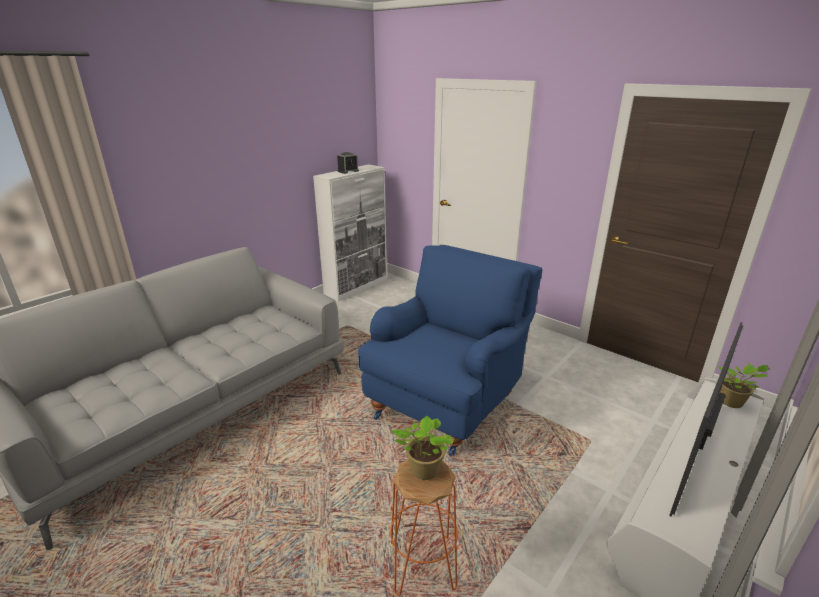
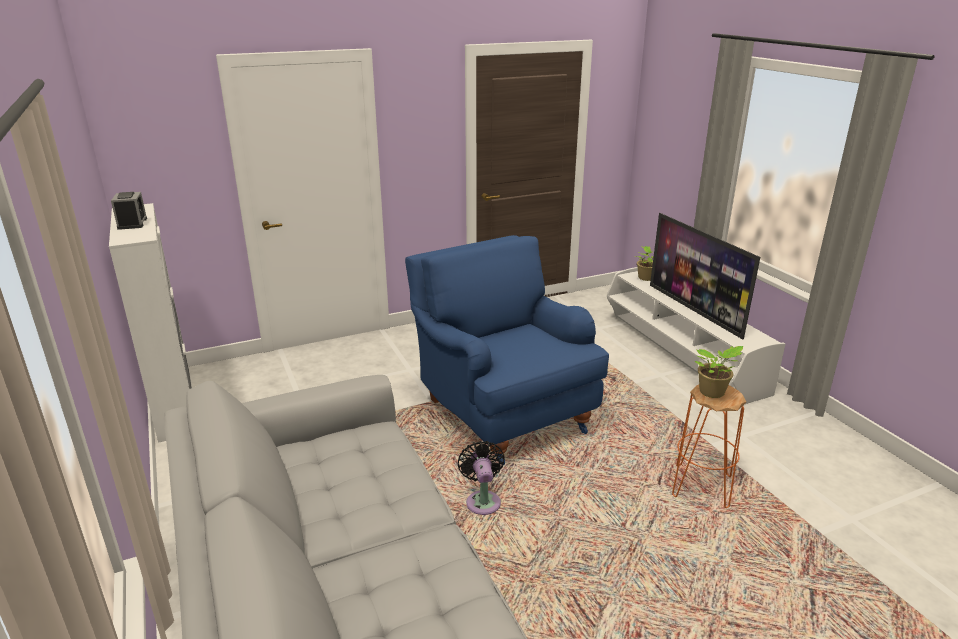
camera: 65 degrees left, 0 degrees up
none -> black fan [458,441,505,515]

